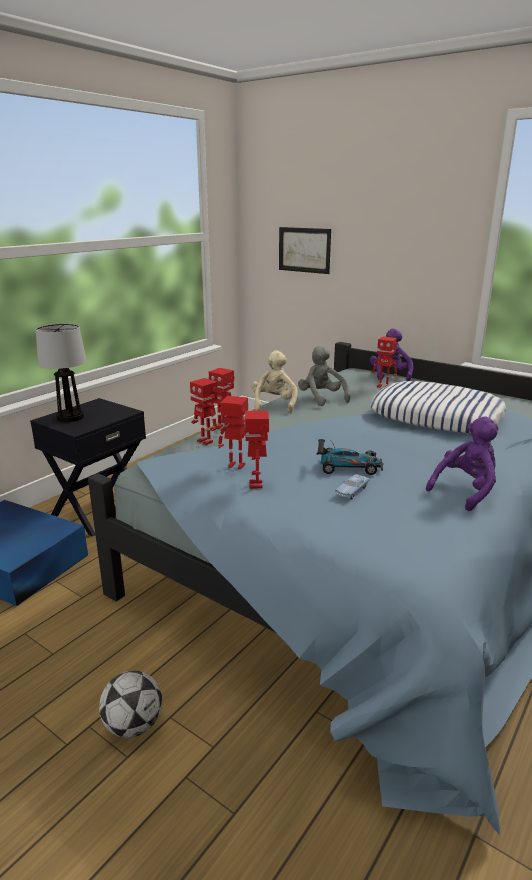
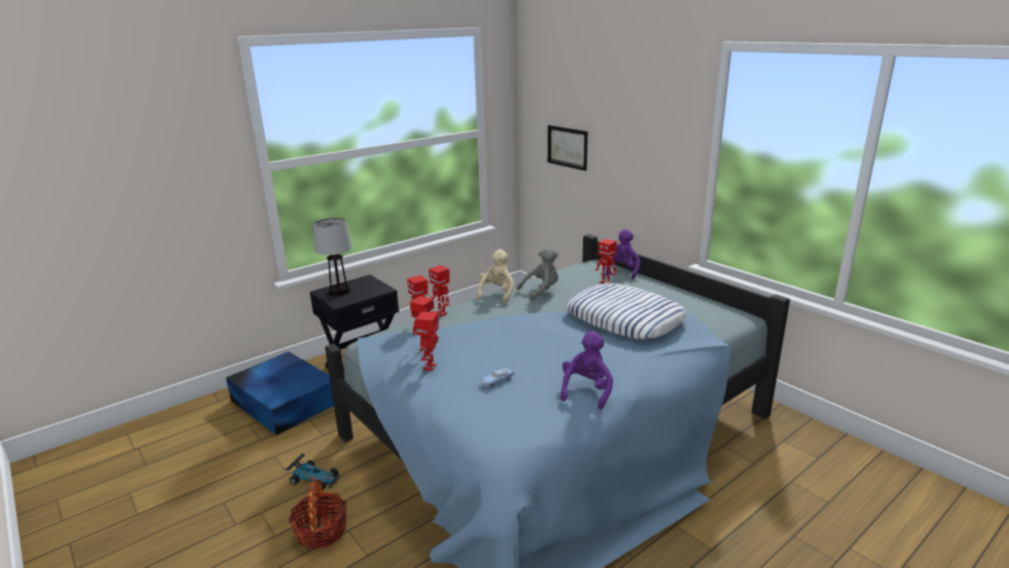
camera: 15 degrees right, 0 degrees up
football [99,670,162,738] -> basket [289,479,347,549]
grey plush toy [298,346,351,406] -> grey plush toy turned 75 degrees clockwise [517,248,559,301]
toy car [317,439,383,475] -> toy car moved to [285,454,341,489]
purple plush toy [426,416,498,511] -> purple plush toy turned 45 degrees counterclockwise [560,331,613,409]

